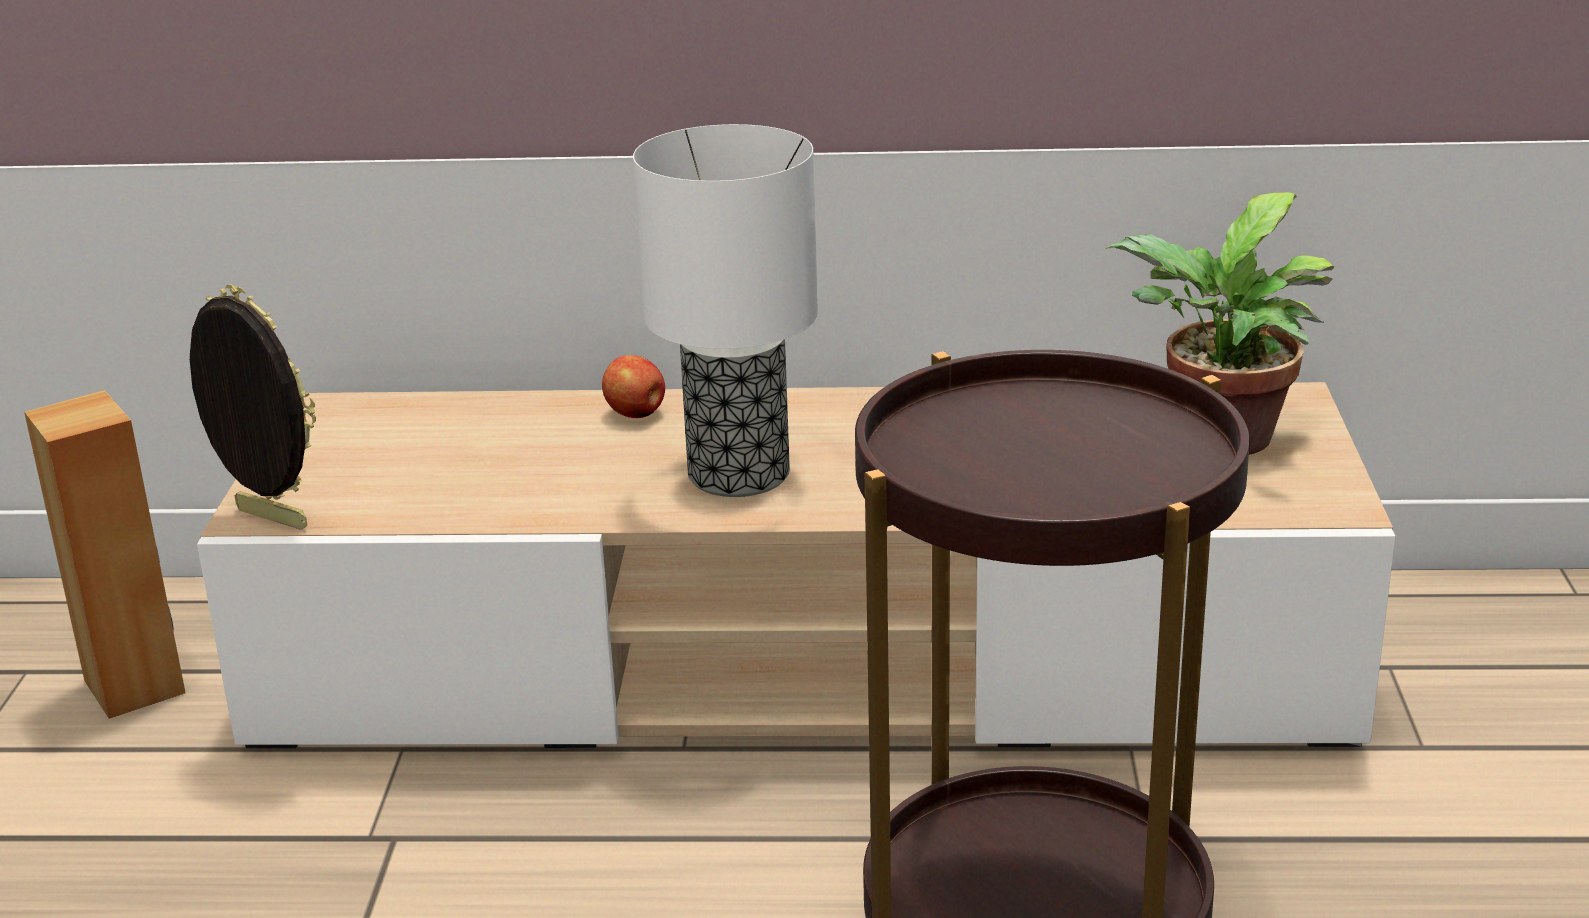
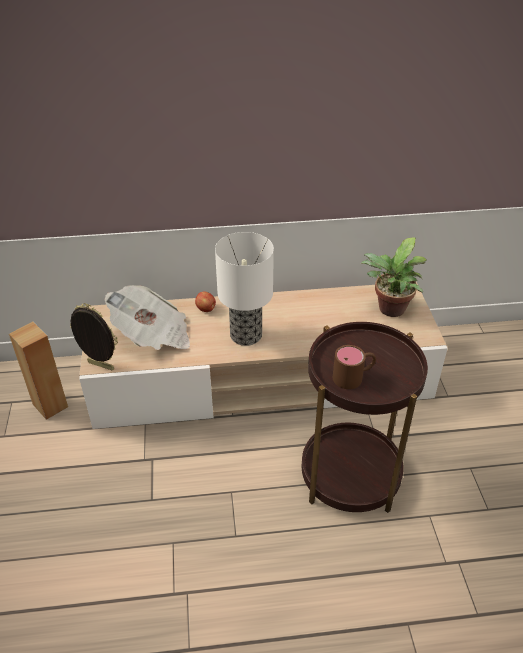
camera: 10 degrees left, 15 degrees up
none -> newspaper [105,285,190,350]
none -> brown mug [333,345,376,389]

